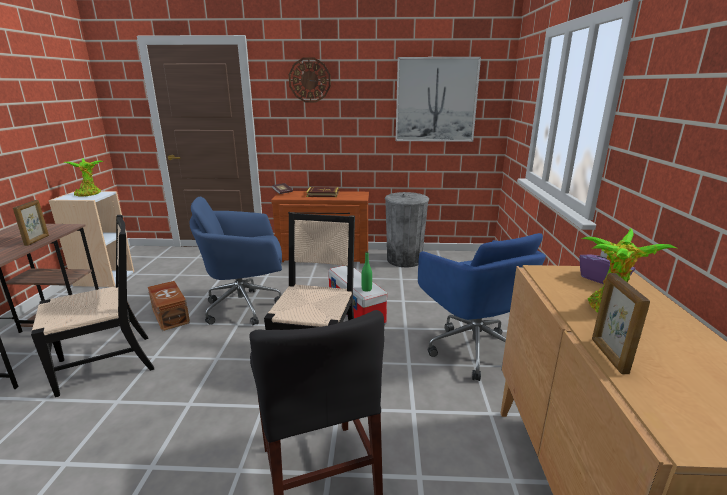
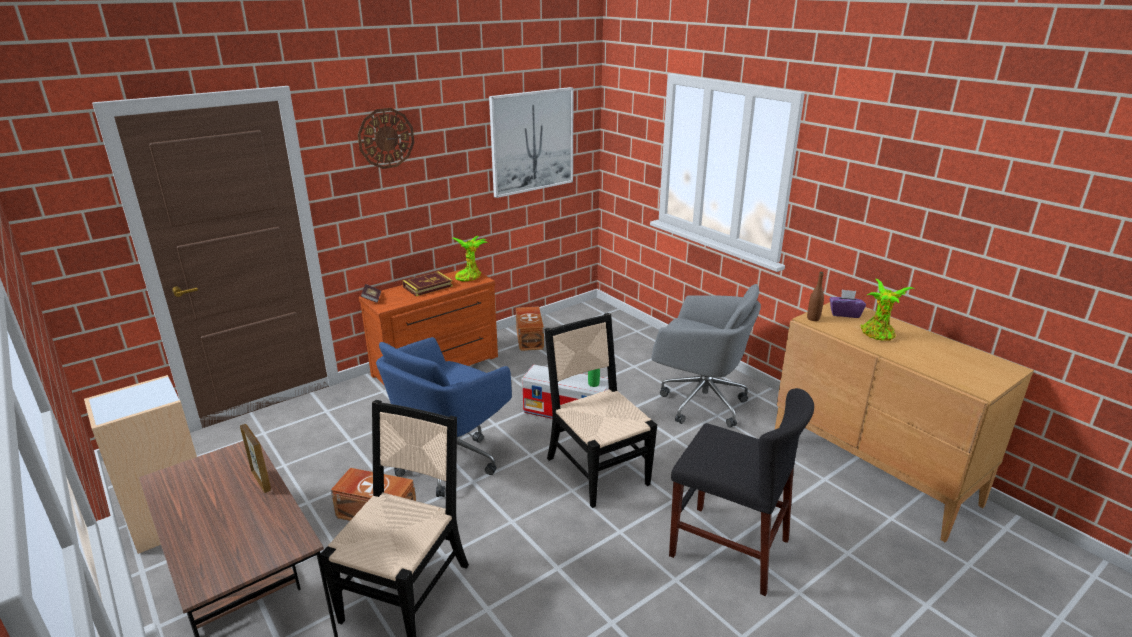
camera: 40 degrees left, 5 degrees up
potted plant [63,158,103,196] -> potted plant moved to [453,236,489,281]
grey trash can [385,192,429,267] -> brown storage box [516,306,544,351]
blue office chair [418,233,546,381] -> grey office chair [651,284,761,428]
picture frame [592,273,650,374] -> none
none -> brown bottle [807,272,824,321]

